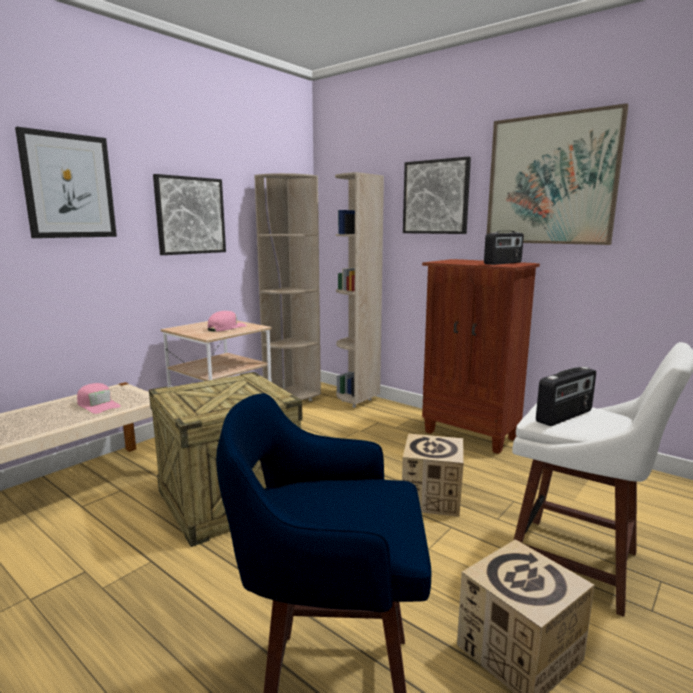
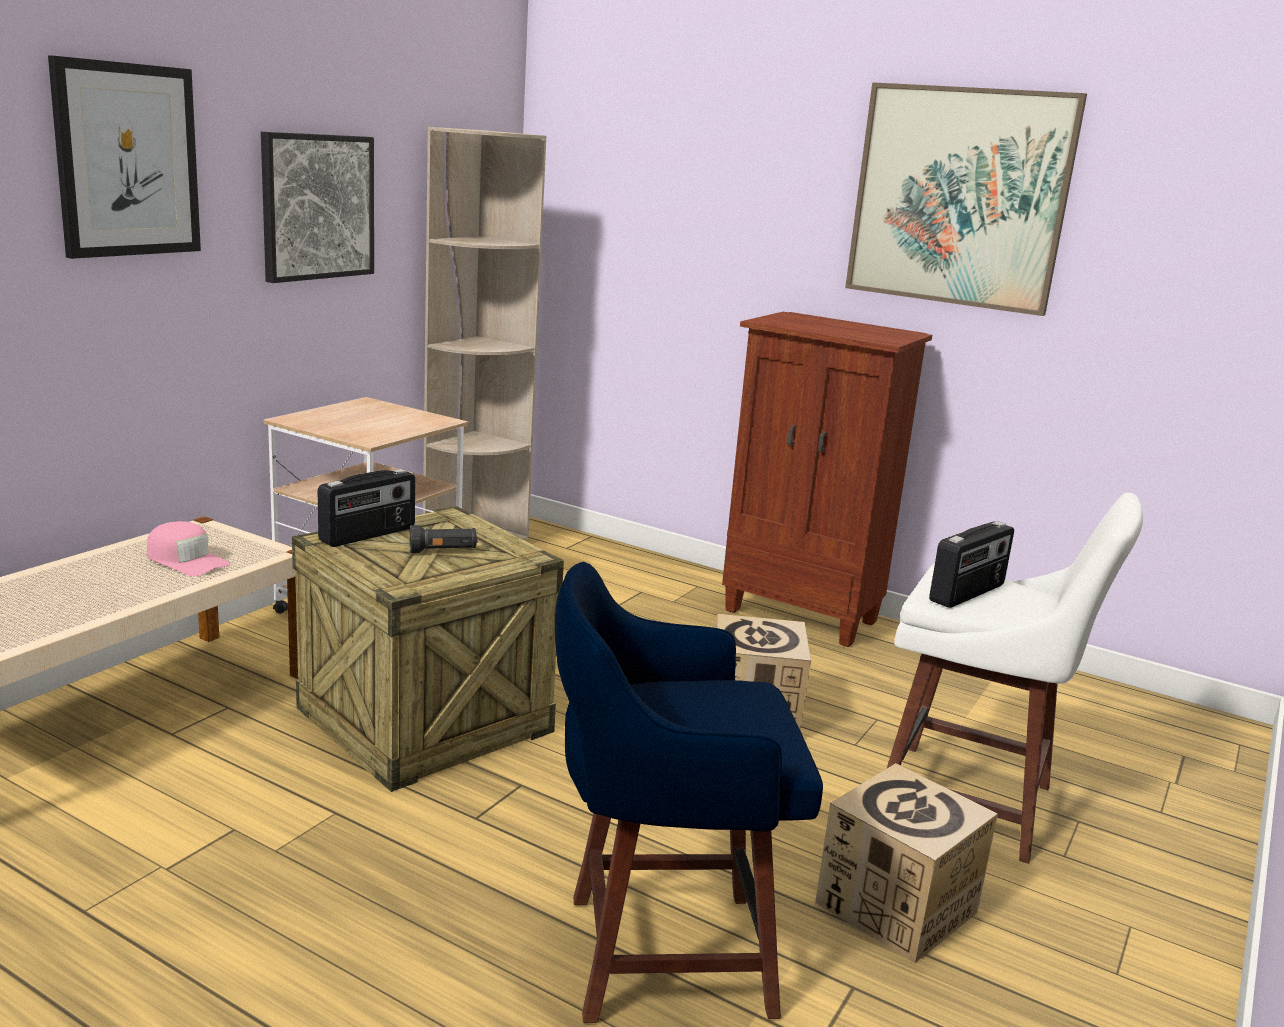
camera: 10 degrees left, 5 degrees up
pink cap [208,311,247,331] -> none
beige bookcase [335,172,384,407] -> none
picture [403,157,471,234] -> none
radio [484,231,524,265] -> radio moved to [318,469,415,547]
none -> black flashlight [409,525,478,553]

